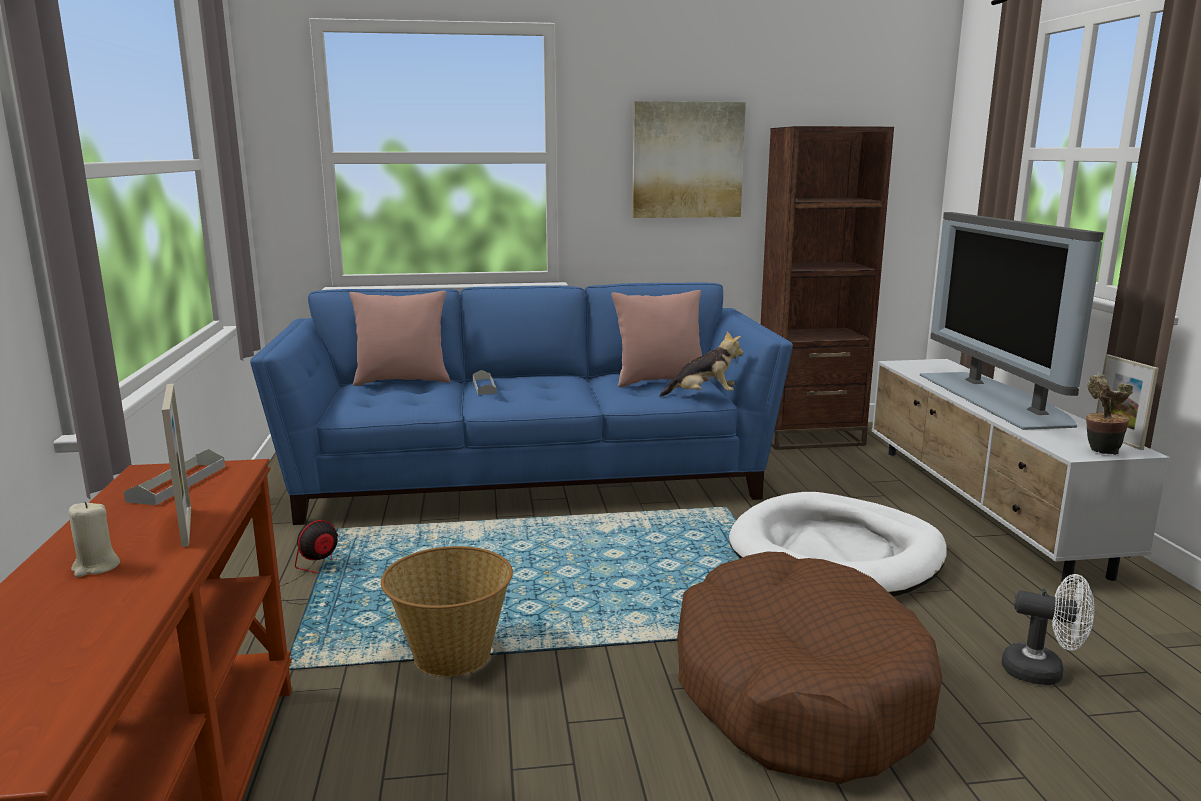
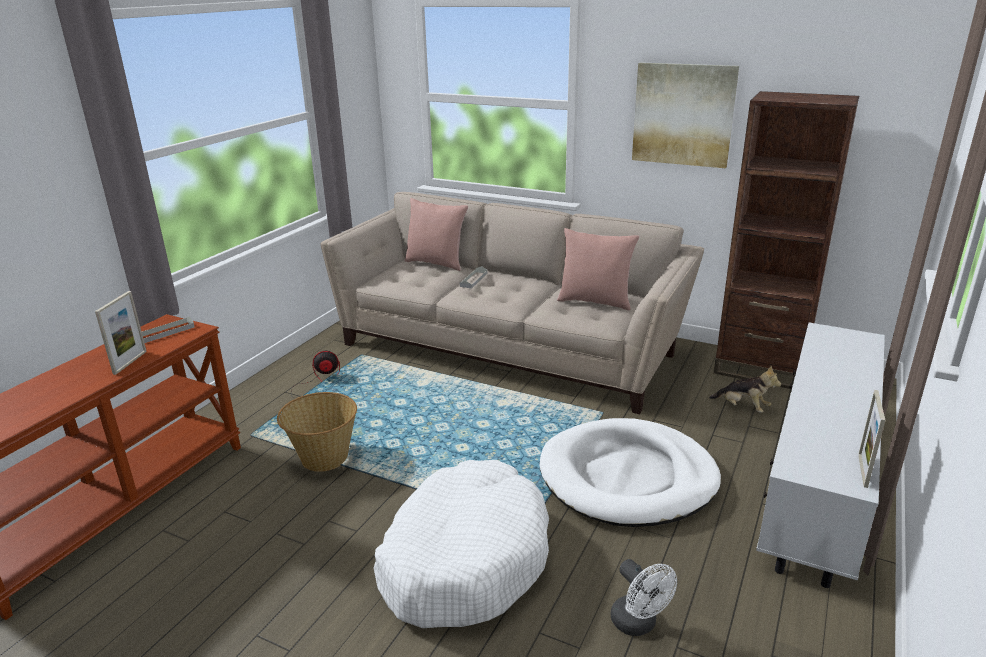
camera: 35 degrees right, 10 degrees up
beige candle [69,502,120,577] -> none
blue sofa [250,282,793,525] -> beige sofa [320,192,704,414]
plush toy [659,331,744,397] -> plush toy moved to [709,366,781,413]
brown dog bed [677,551,942,784] -> white dog bed [374,460,549,628]
television [920,212,1104,430] -> none
potted plant [1086,374,1133,455] -> none

